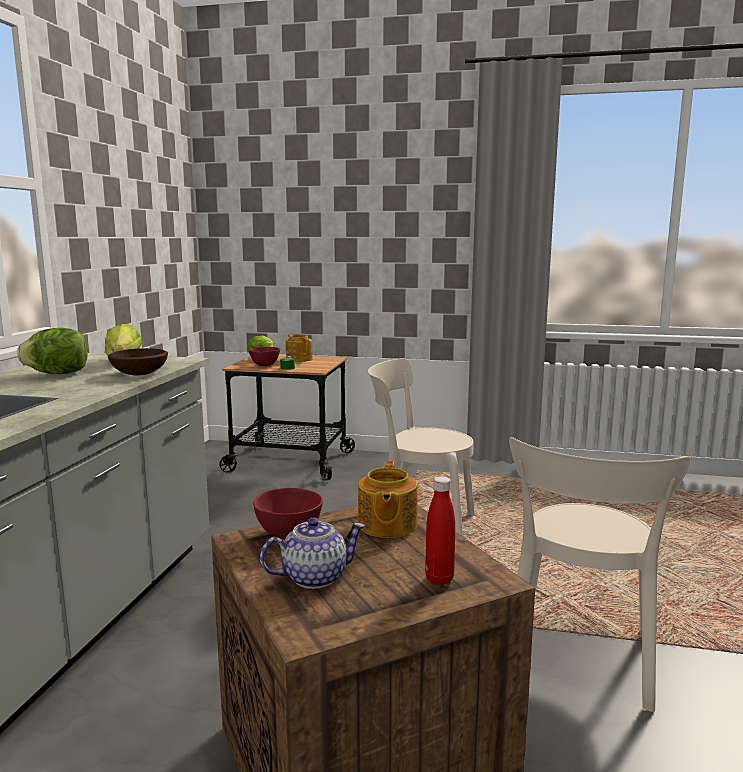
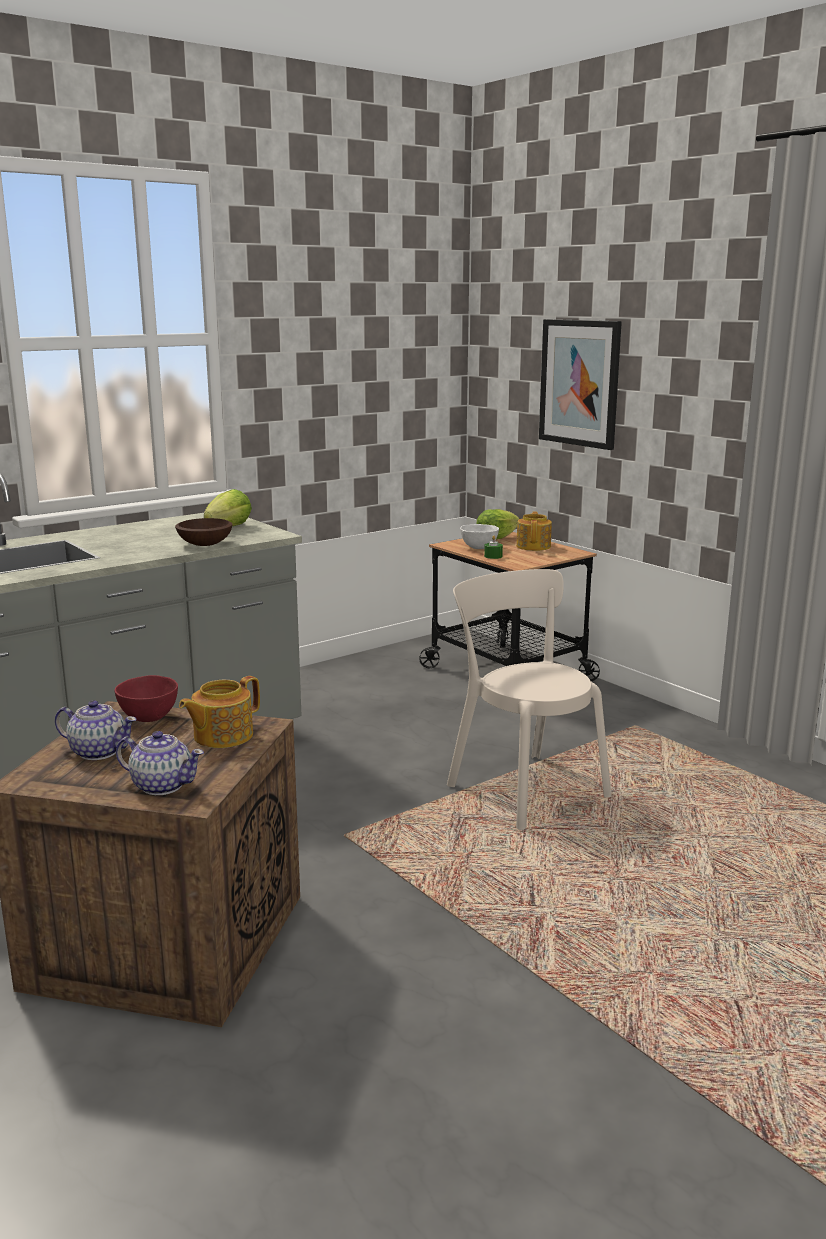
camera: 40 degrees right, 5 degrees up
lettuce [17,328,87,374] -> none
red bowl [249,347,280,366] -> white bowl [460,524,499,549]
red bottle [425,476,455,586] -> teapot [116,731,204,795]
beige chair [509,437,691,712] -> none
none -> picture [539,319,622,450]

